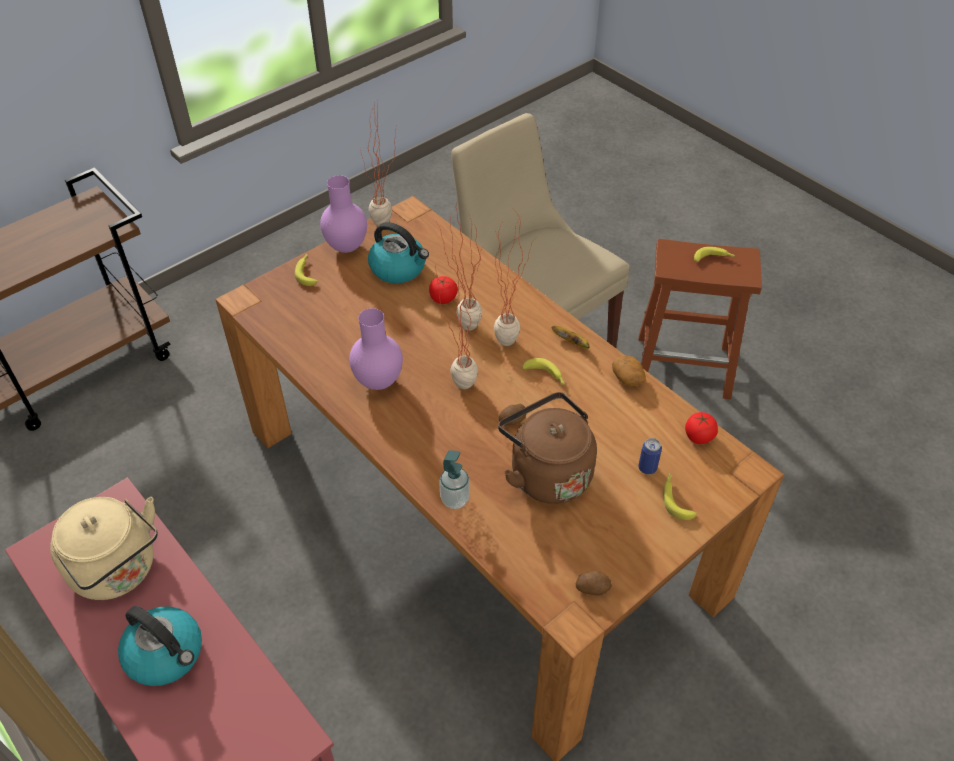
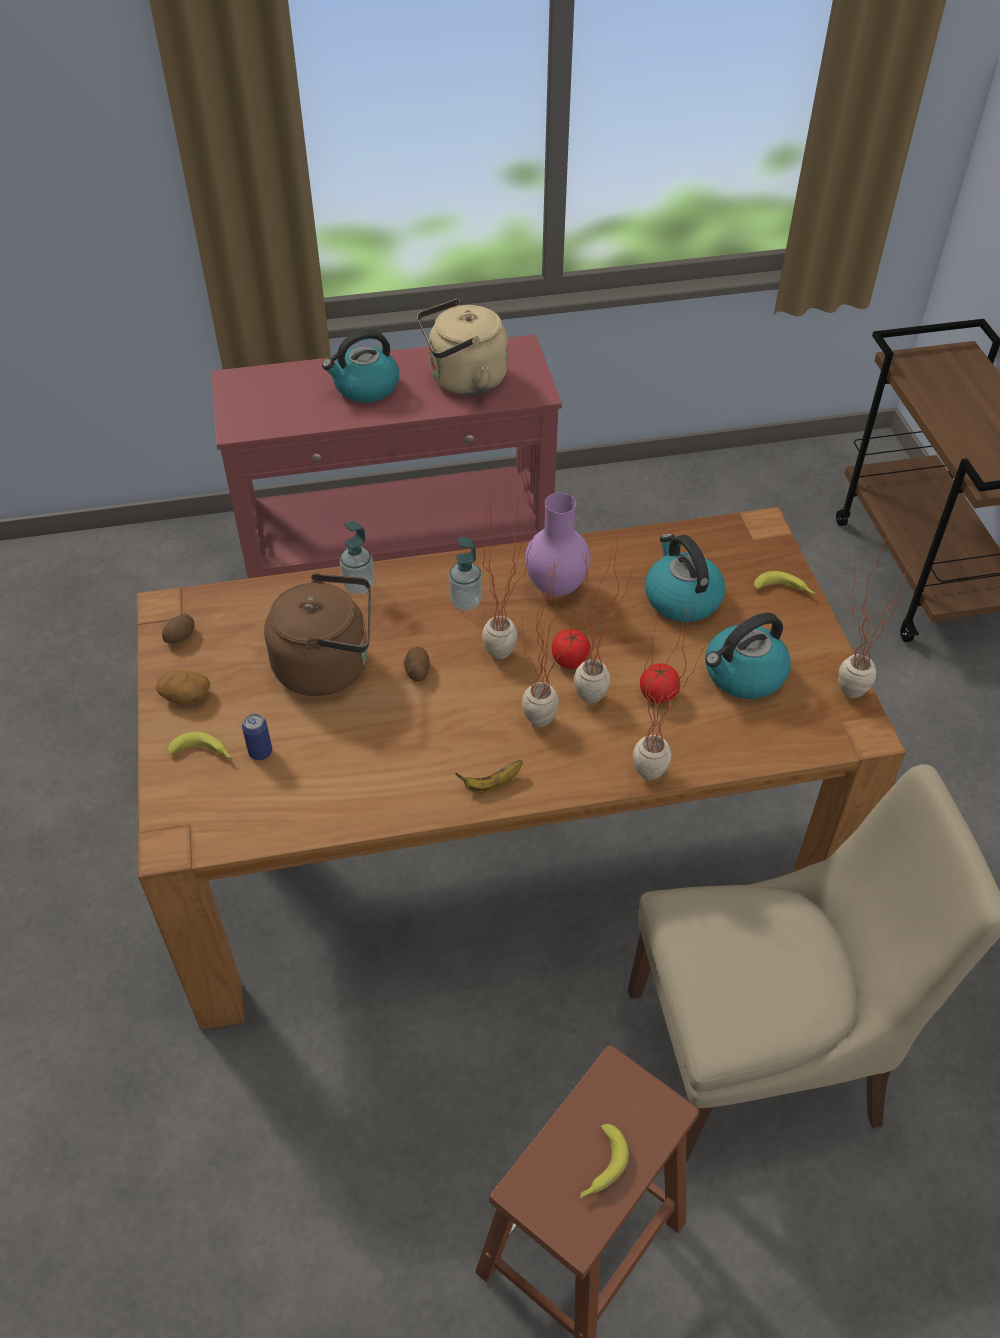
camera: 120 degrees right, 0 degrees up
purple vase [320,175,367,253] -> none
banana [522,358,565,385] -> none
potato [612,356,646,386] -> potato moved to [156,670,211,705]
tomato [685,412,718,444] -> tomato moved to [552,629,590,669]
none -> soap dispenser [449,537,482,610]
none -> potted plant [633,601,709,780]
none -> kettle [645,534,726,622]

